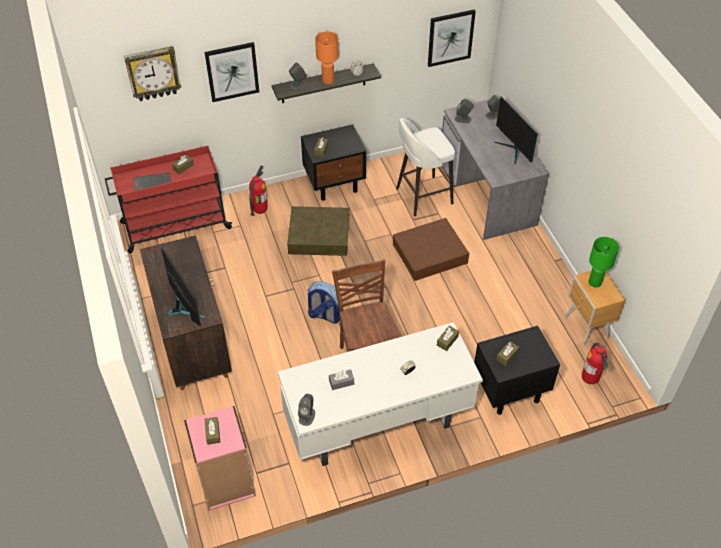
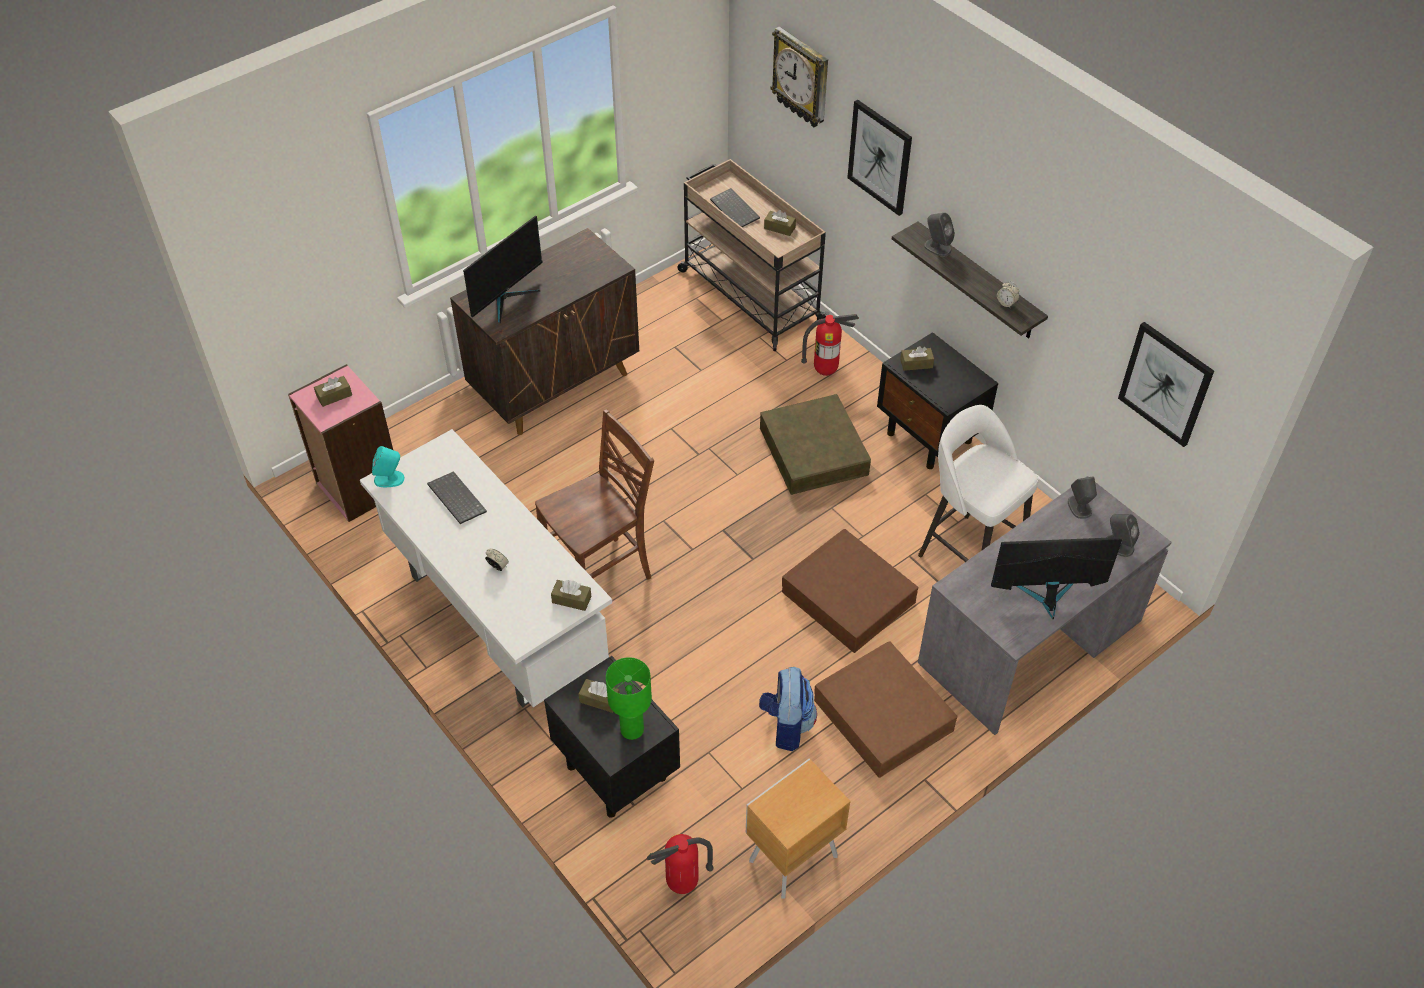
camera: 70 degrees right, 0 degrees up
red cart [104,146,232,253] -> beige cart [677,159,830,351]
grey speaker [298,394,315,426] -> turquoise speaker [372,446,404,487]
backpack [307,281,340,324] -> backpack moved to [759,667,817,751]
orange table lamp [315,31,339,84] -> none
grey tissue box [329,369,354,390] -> keyboard [427,471,487,524]
monitor [494,97,538,164] -> monitor turned 45 degrees clockwise [991,537,1123,619]
green table lamp [589,237,619,287] -> green table lamp moved to [606,657,652,740]
none -> brown storage box [814,642,957,778]

